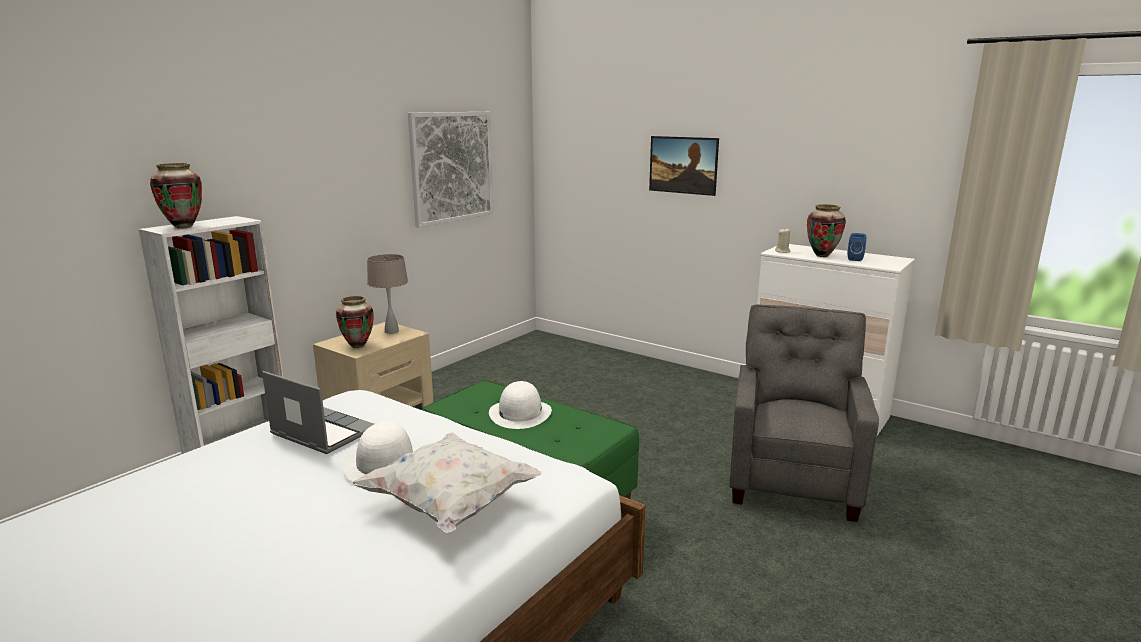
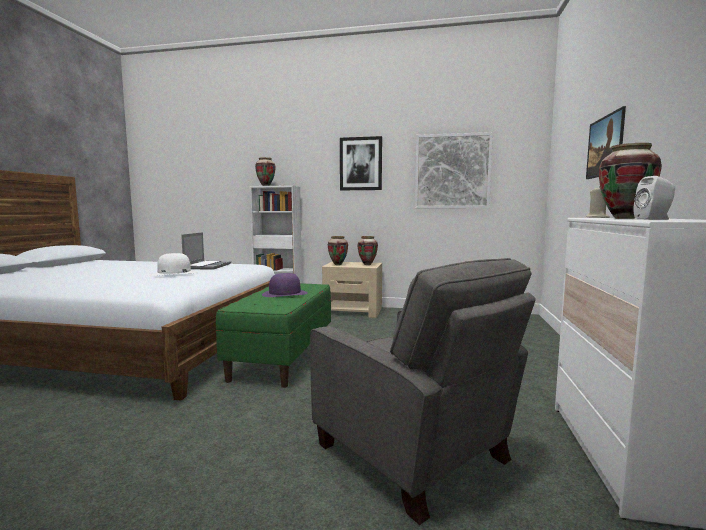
camera: 65 degrees right, 10 degrees down
white pillow [352,432,542,533] -> none
beige table lamp [367,254,408,334] -> vase [357,236,378,265]
white hat [489,381,552,429] -> purple hat [262,273,307,297]
grey armchair [730,304,879,522] -> grey armchair turned 60 degrees clockwise [310,258,536,525]
blue speaker [848,233,866,261] -> white speaker [634,176,675,220]
none -> picture [340,136,382,190]

